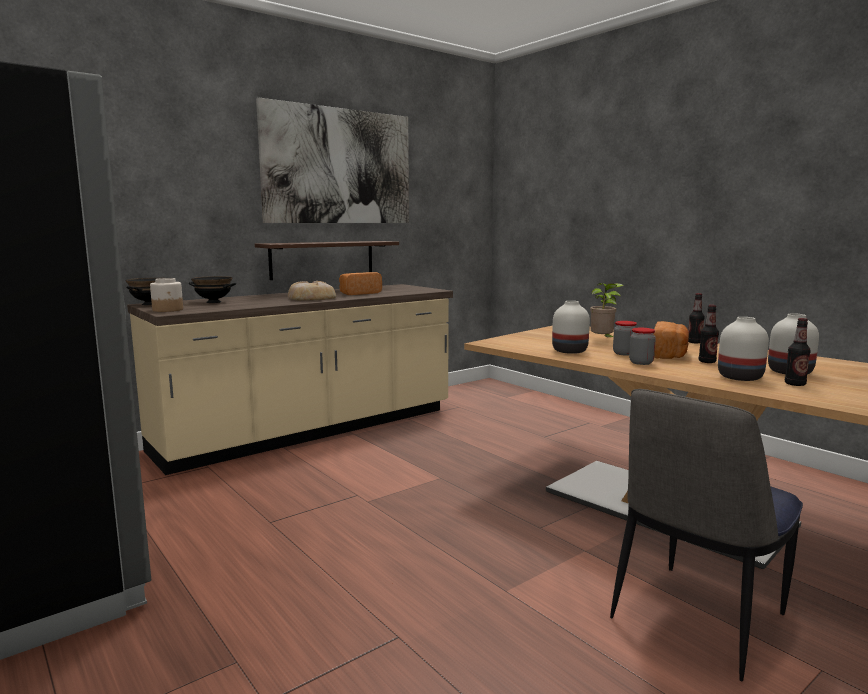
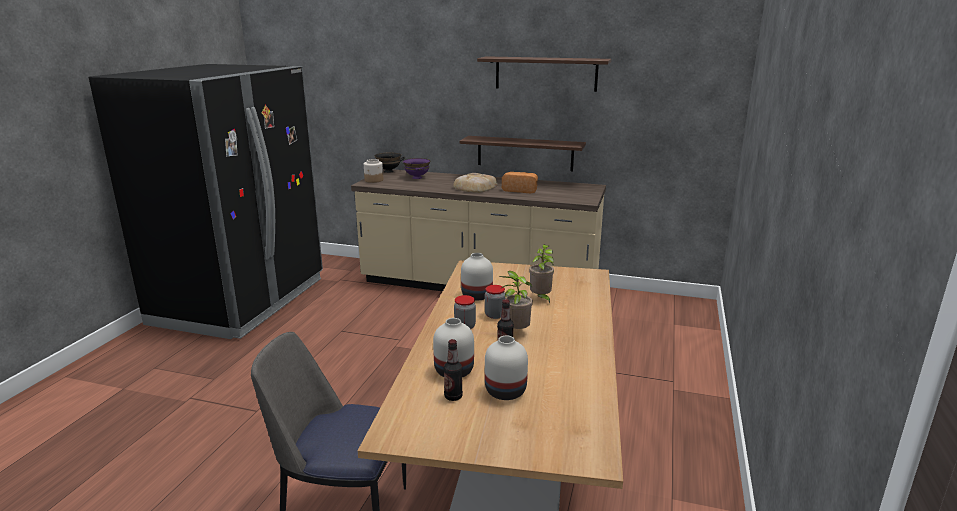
camera: 55 degrees right, 10 degrees up
black bowl [189,276,236,303] -> purple bowl [403,158,430,179]
picture [256,97,409,223] -> shelf [477,56,611,92]
bread [653,321,689,359] -> potted plant [499,271,533,329]
bottle [688,293,705,343] -> none

